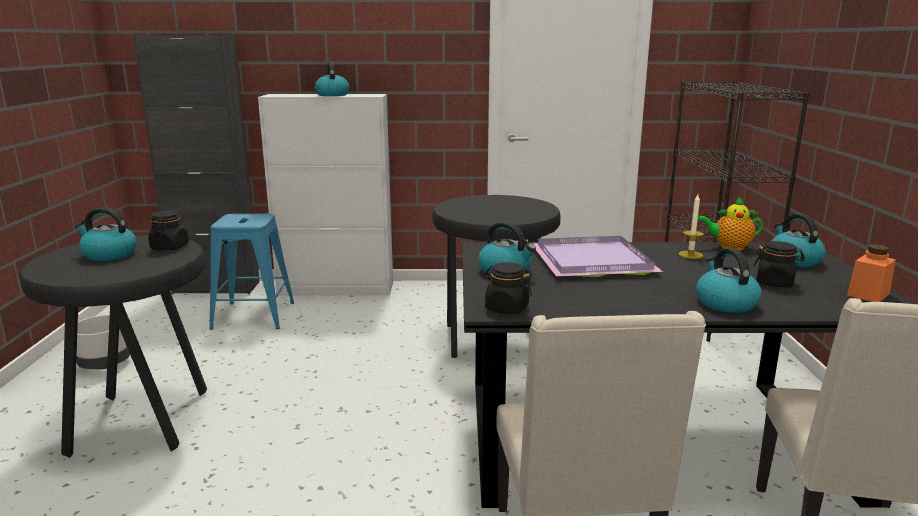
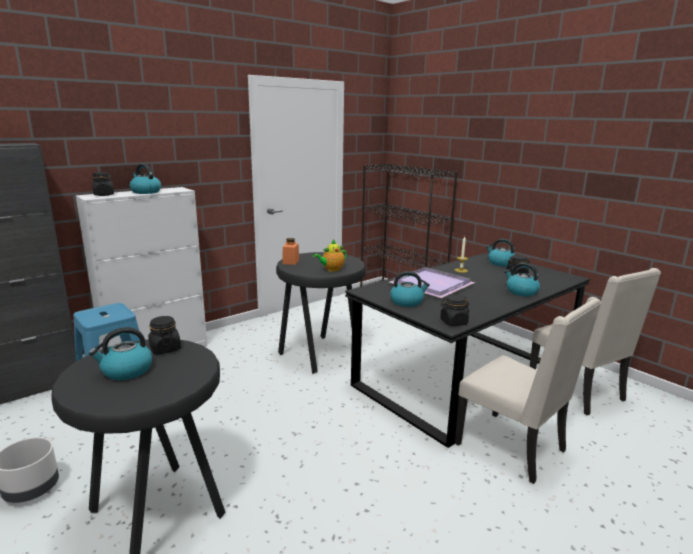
camera: 40 degrees left, 0 degrees up
teapot [698,197,763,250] -> teapot moved to [313,239,347,272]
orange jar [847,244,896,302] -> orange jar moved to [282,238,299,265]
none -> black jar [92,172,114,196]

